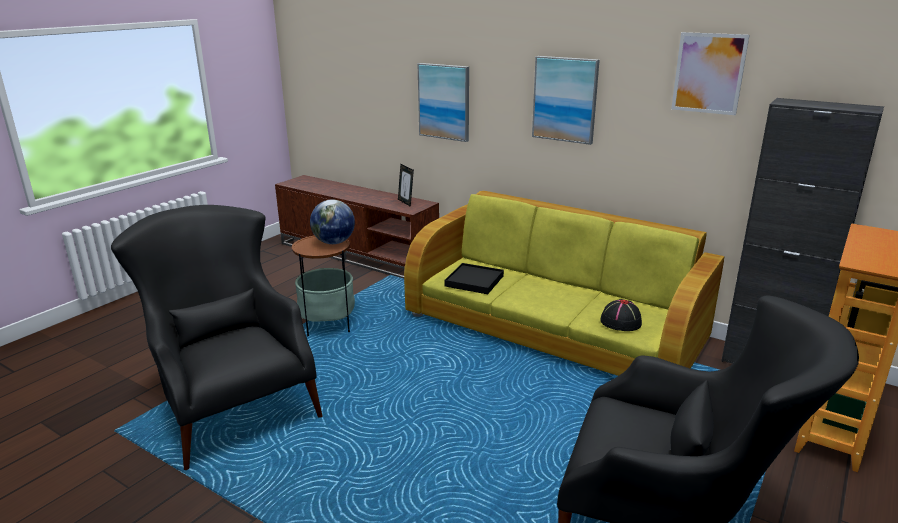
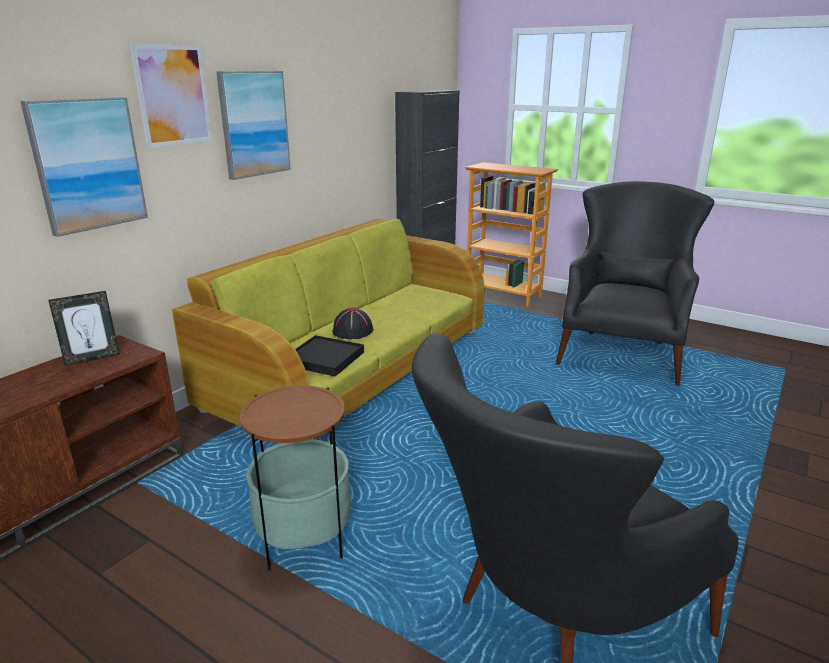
camera: 90 degrees left, 0 degrees up
globe [310,200,355,244] -> none
black hat [600,299,642,331] -> black hat moved to [332,307,373,339]
picture [671,32,750,116] -> picture moved to [130,44,212,148]

